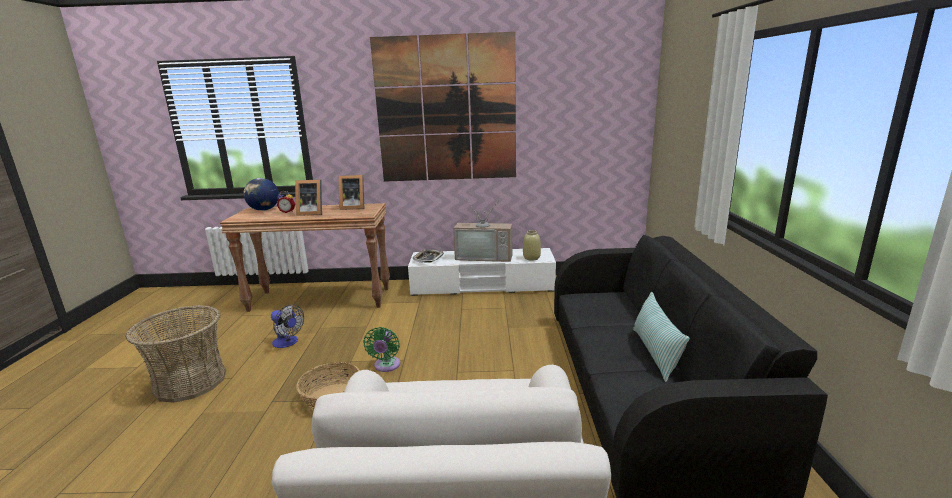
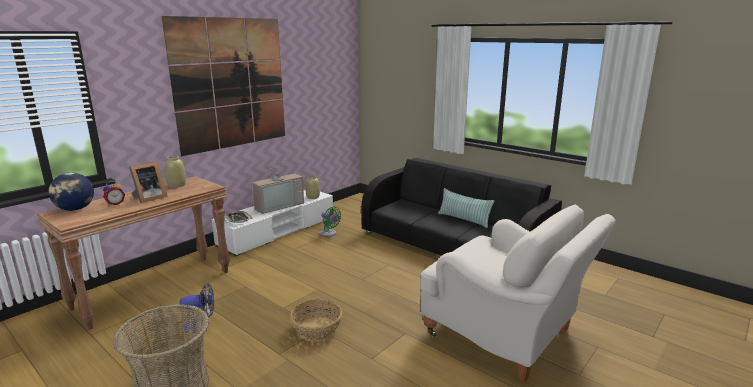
camera: 50 degrees left, 0 degrees up
picture frame [338,175,364,210] -> beige vase [165,156,186,188]
green fan [363,327,400,372] -> green fan moved to [320,207,342,237]

